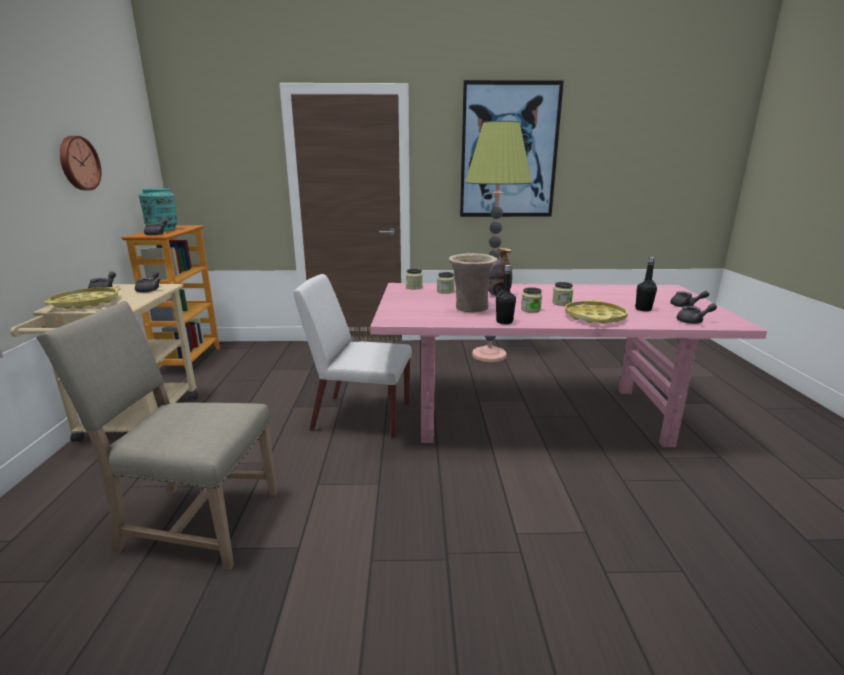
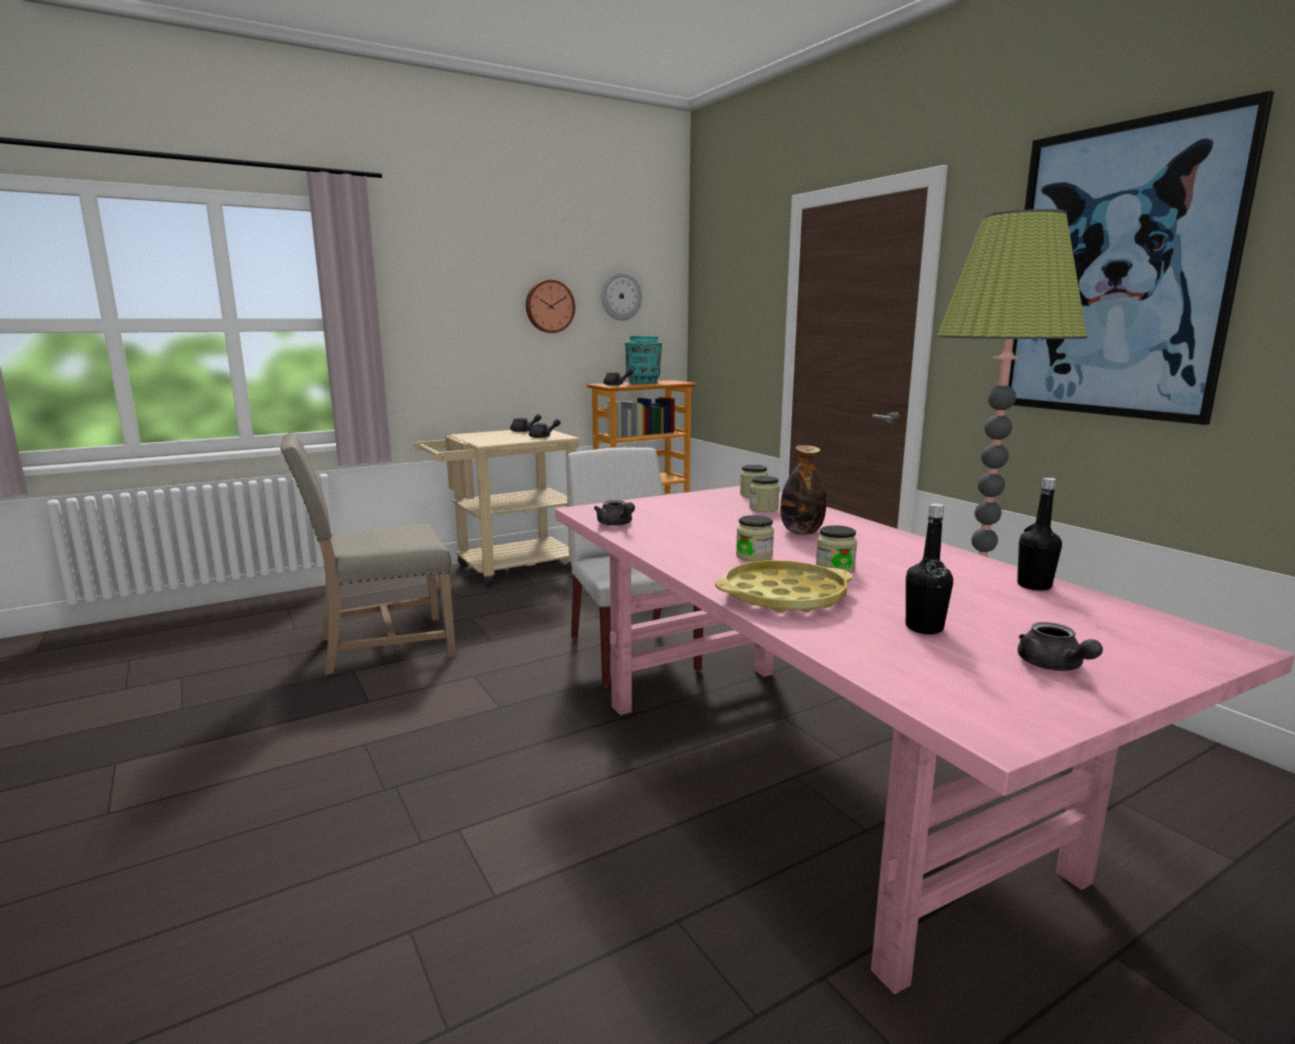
camera: 60 degrees right, 5 degrees down
beige chair [36,301,277,570] -> beige chair turned 90 degrees counterclockwise [281,433,456,675]
yellow tray [44,287,120,309] -> none
beige vase [448,253,498,312] -> none
black bottle [496,265,516,324] -> black bottle moved to [1017,478,1062,591]
grey teapot [677,303,717,324] -> grey teapot moved to [594,500,635,526]
none -> wall clock [601,272,642,321]

